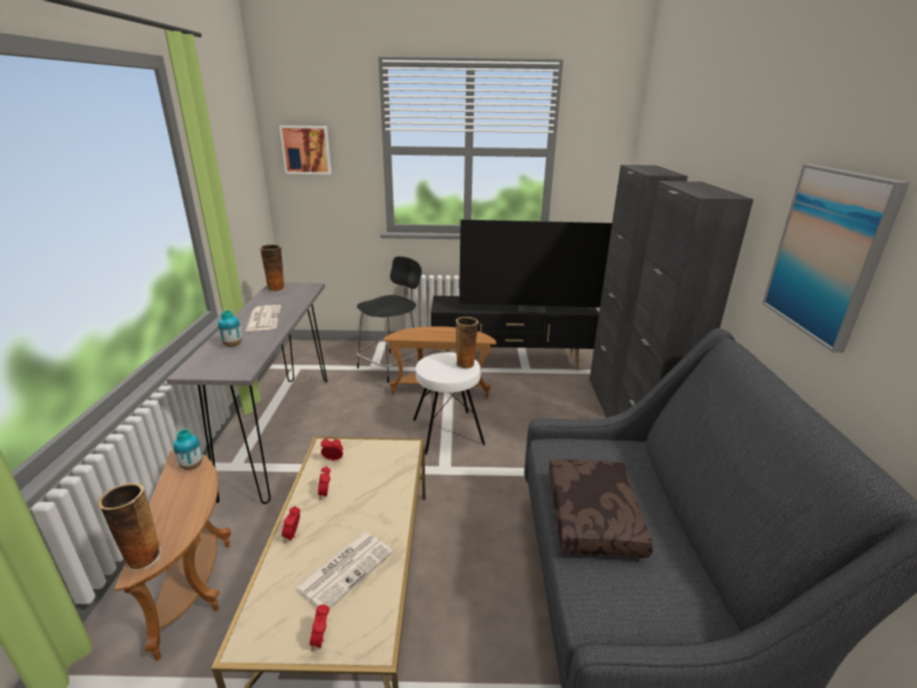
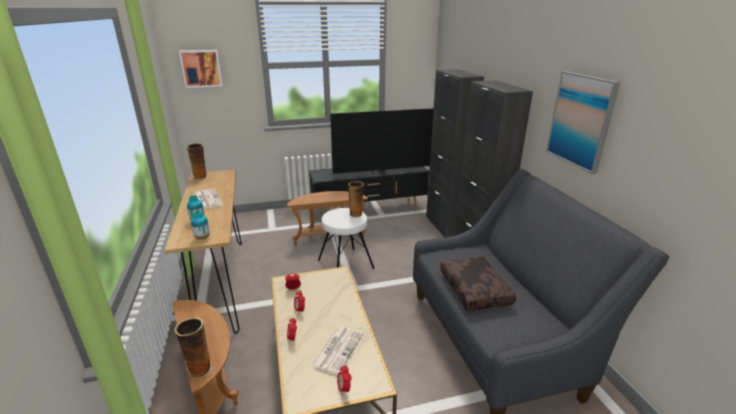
camera: 15 degrees left, 0 degrees up
grey console table [166,283,328,504] -> brown console table [164,169,242,333]
vase [173,429,203,470] -> vase moved to [191,211,210,240]
black stool [357,256,422,383] -> none

